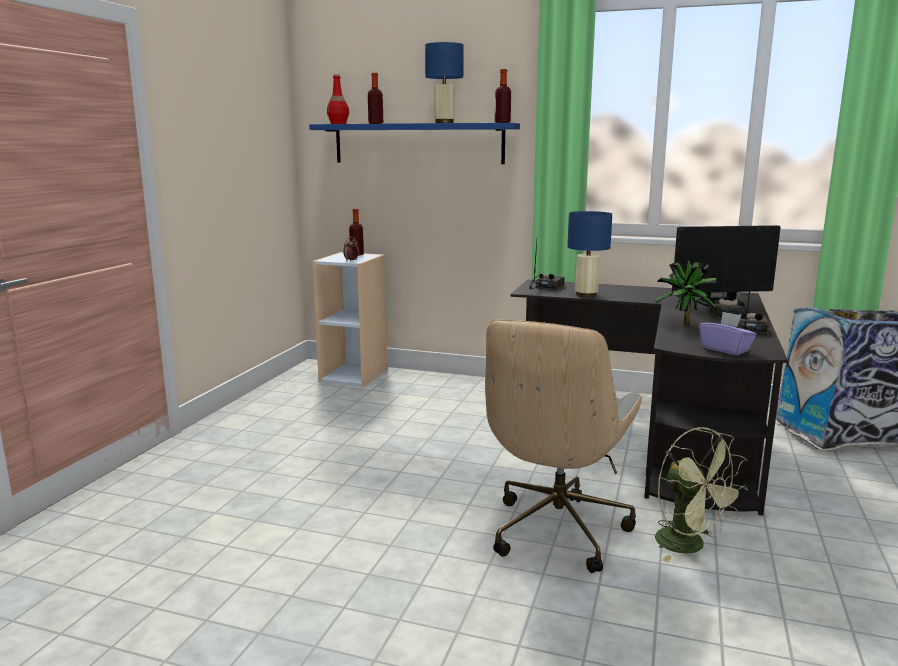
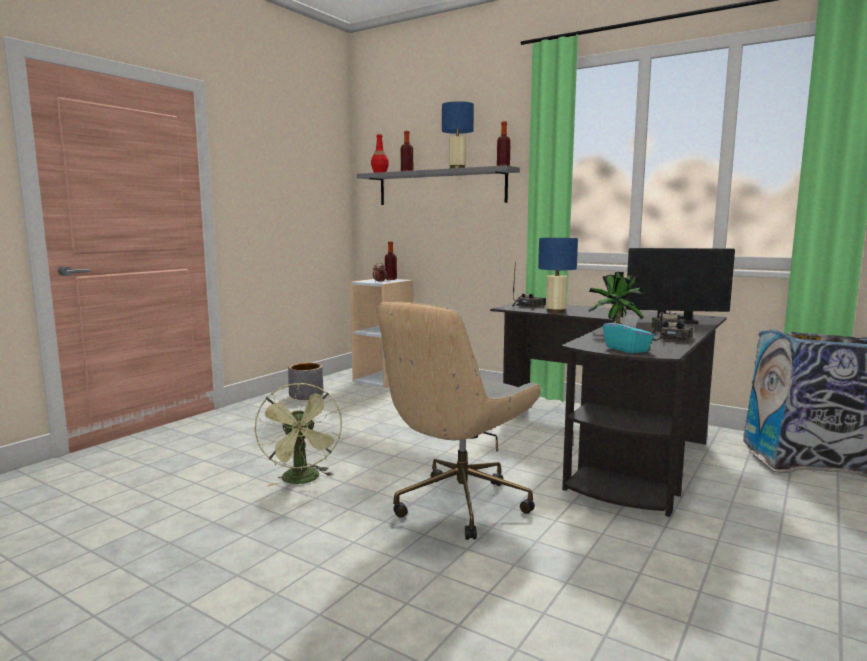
camera: 15 degrees right, 5 degrees down
blue shelf [309,123,520,164] -> grey shelf [357,165,520,205]
green fan [655,427,748,562] -> green fan moved to [254,383,342,486]
purple tissue box [699,312,756,355] -> turquoise tissue box [603,314,654,353]
none -> grey planter [288,363,324,400]

